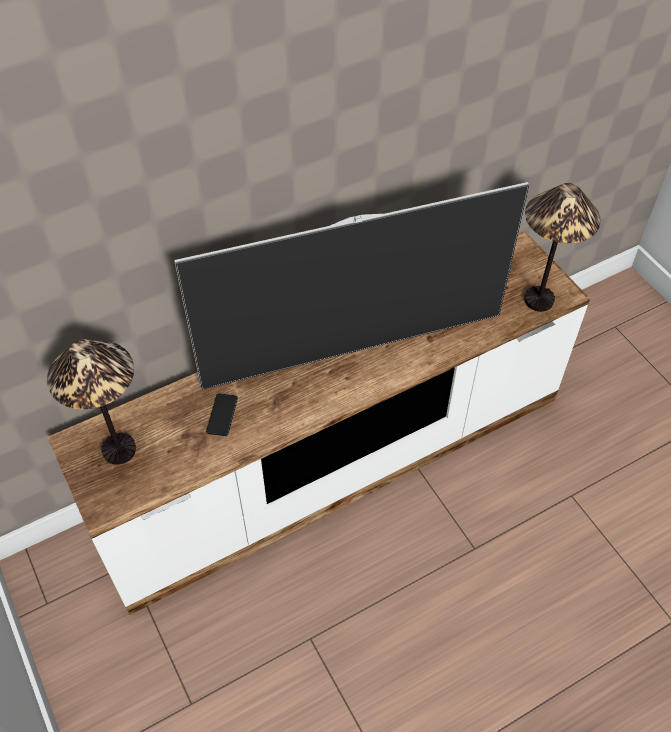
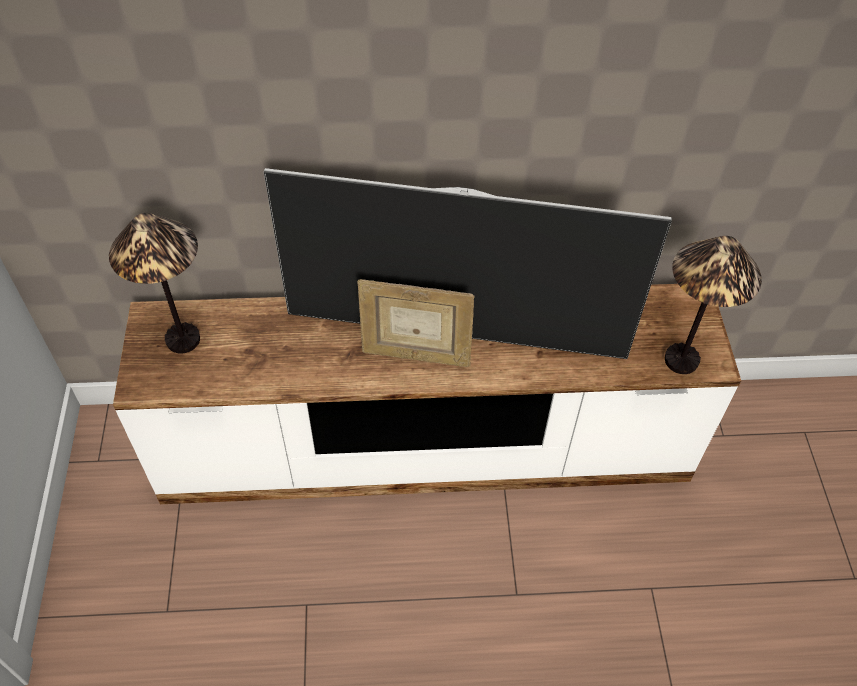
camera: 25 degrees right, 0 degrees up
phone [206,393,238,436] -> none
none -> picture frame [357,279,474,367]

